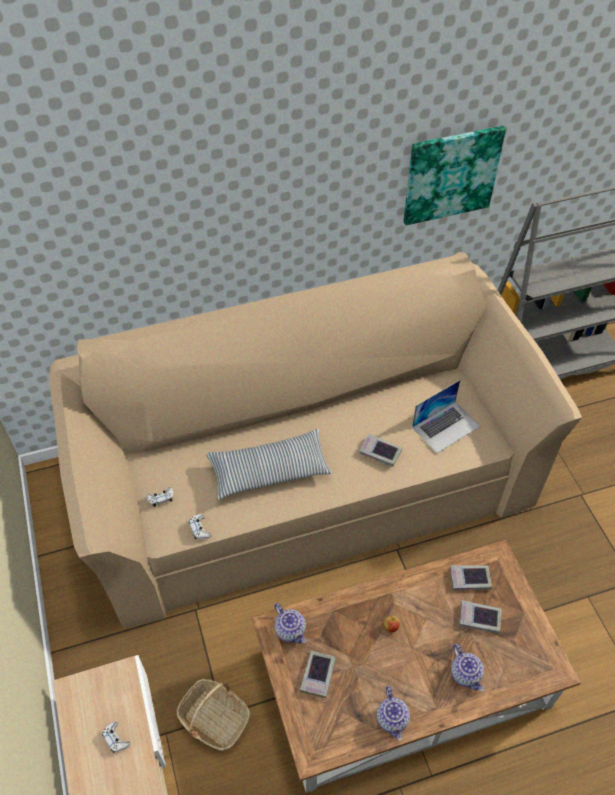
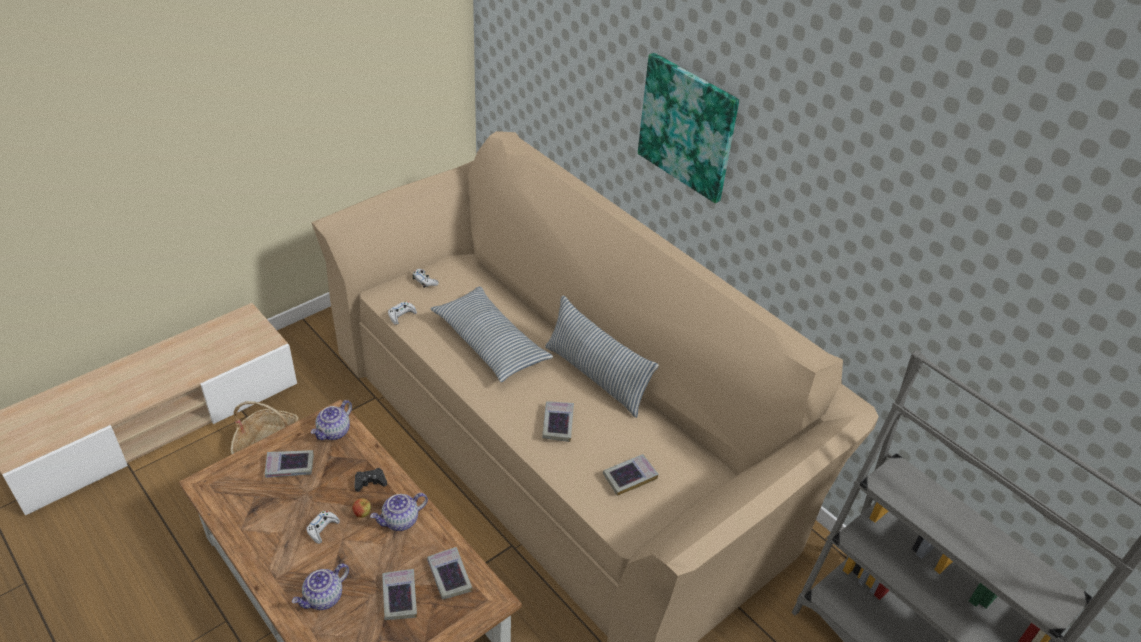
camera: 65 degrees right, 10 degrees down
white game controller [102,722,130,753] -> white game controller moved to [306,511,340,544]
teapot [376,686,410,741] -> teapot moved to [370,493,428,531]
picture [403,126,506,225] -> picture moved to [638,53,739,203]
laptop [412,380,480,453] -> book [603,454,659,496]
none -> black game controller [354,468,387,492]
none -> pillow [545,295,659,418]

